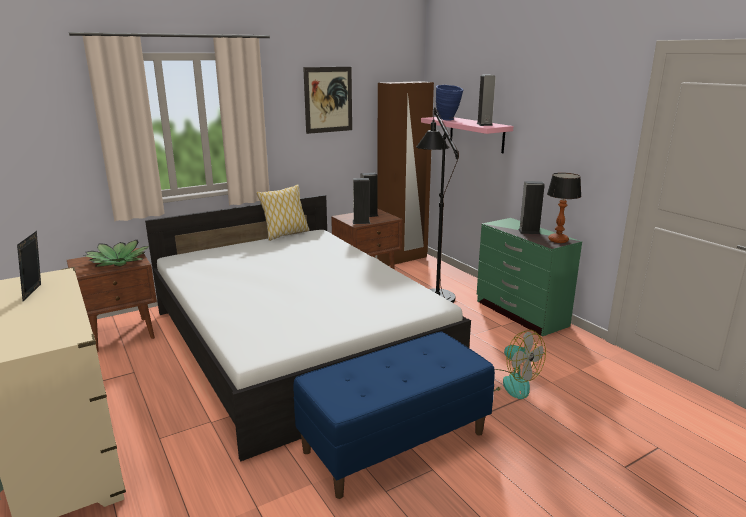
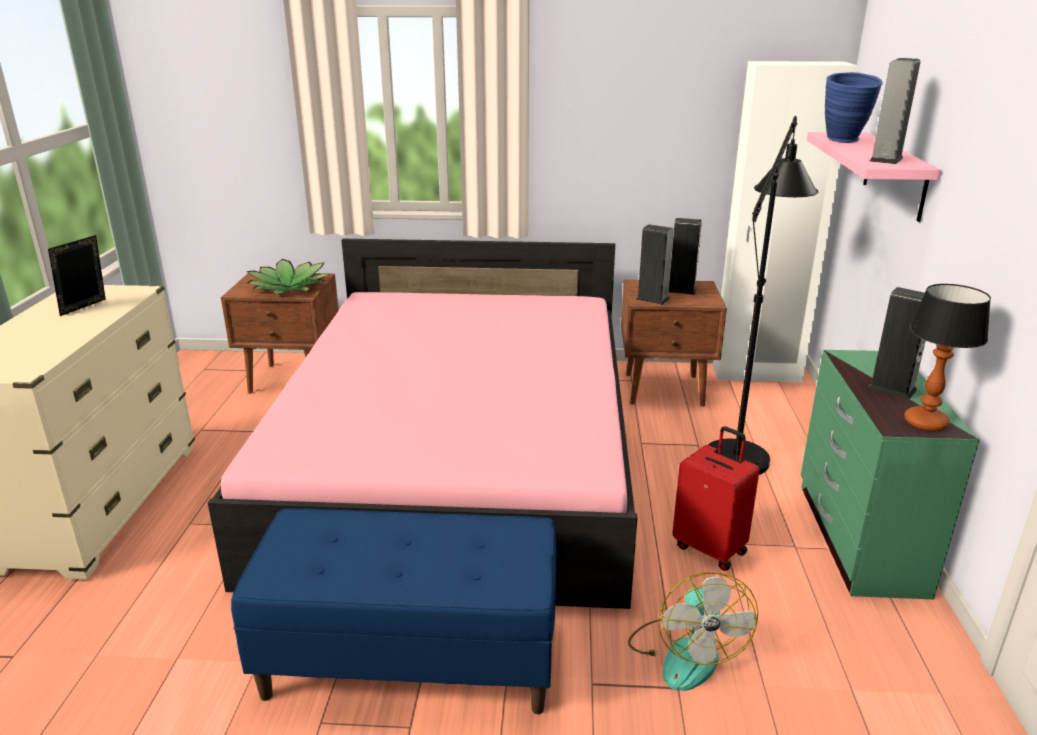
camera: 35 degrees right, 5 degrees up
white bed [145,195,471,461] -> pink bed [208,239,637,609]
pillow [256,184,310,241] -> none
picture [303,67,352,134] -> none
brown wardrobe [377,81,434,266] -> white wardrobe [713,61,857,383]
none -> red suitcase [672,426,760,571]

